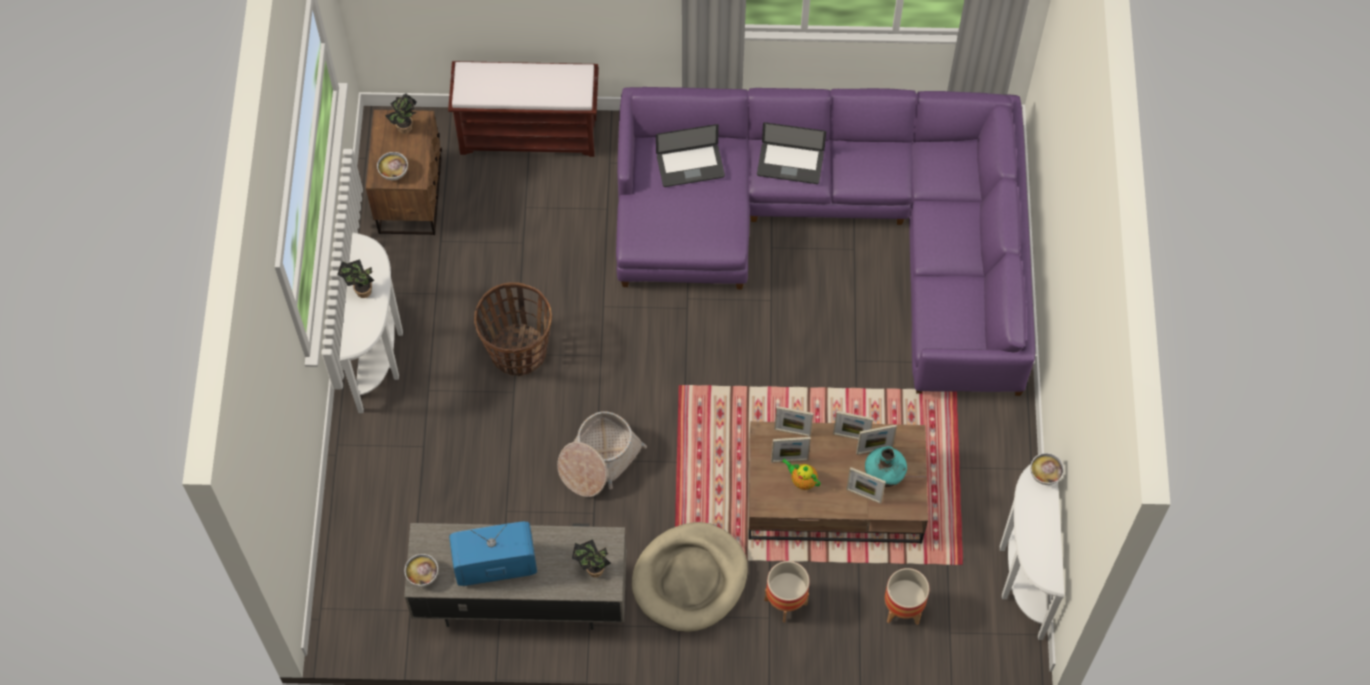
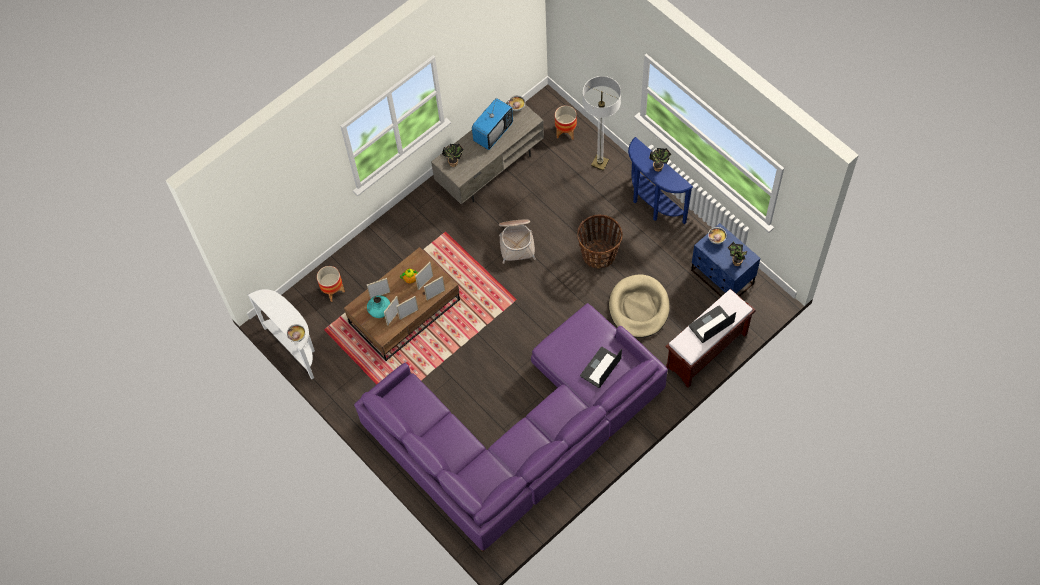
camera: 140 degrees right, 0 degrees up
white console table [340,232,403,413] -> blue console table [628,137,693,224]
brown nightstand [366,110,442,235] -> blue nightstand [691,223,760,297]
beige dog bed [632,522,748,632] -> beige dog bed moved to [609,274,670,338]
laptop [757,122,826,184] -> laptop moved to [689,305,736,343]
planter [765,561,810,622] -> planter moved to [555,106,577,140]
none -> floor lamp [583,76,621,171]

